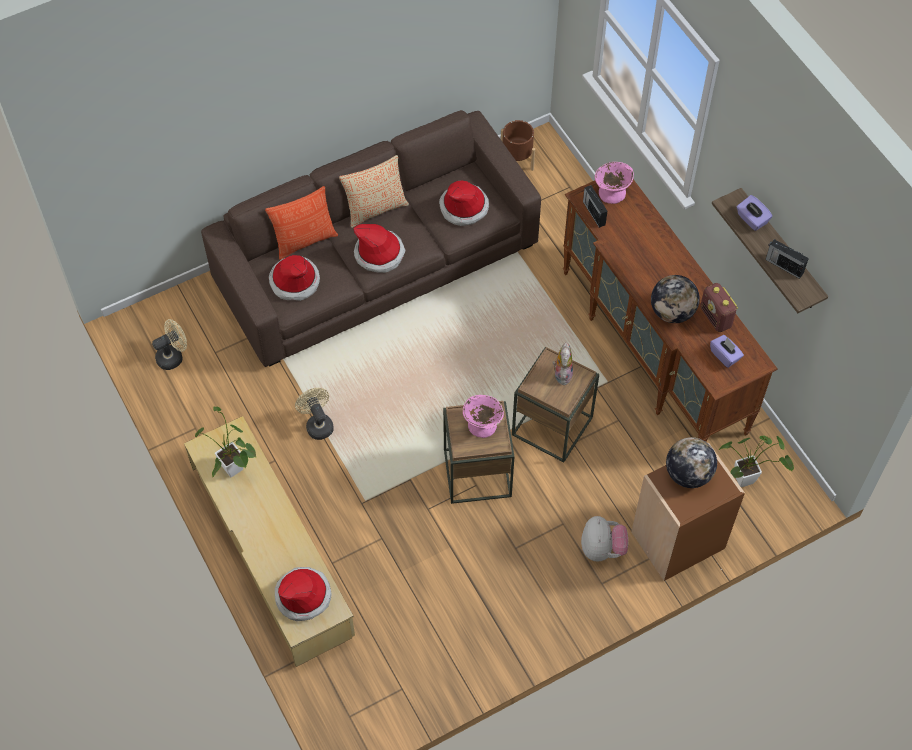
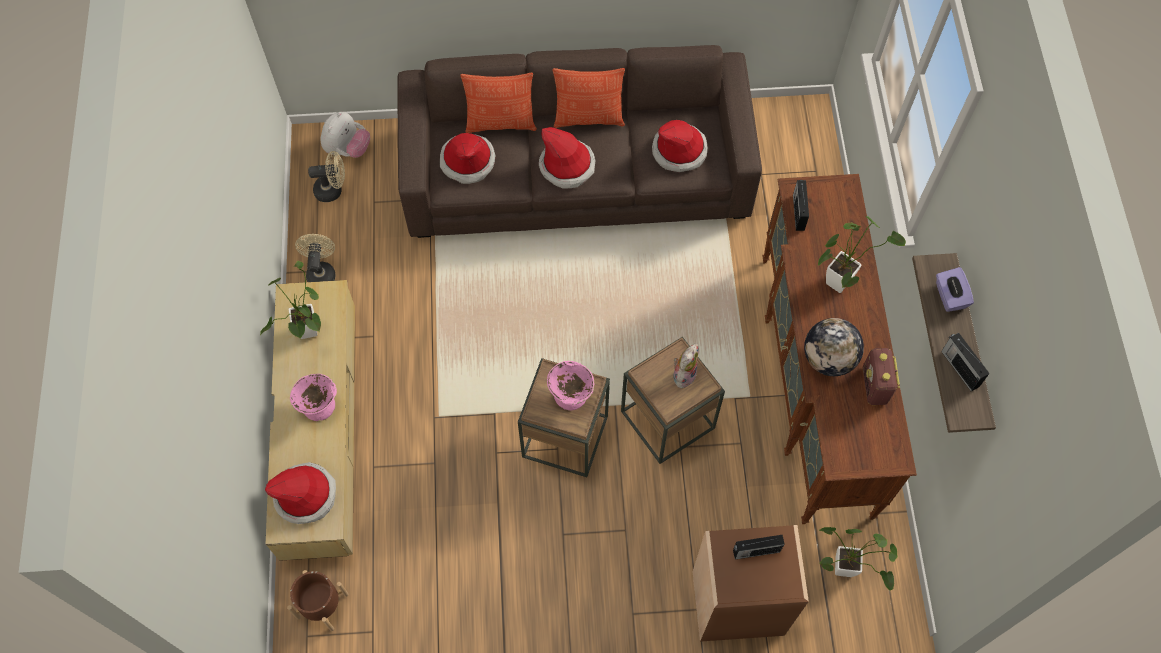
camera: 25 degrees right, 5 degrees up
beige fan [295,388,334,440] -> beige fan moved to [295,234,335,282]
beige pillow [339,155,409,228] -> orange pillow [553,68,625,128]
brown planter [501,120,535,171] -> brown planter moved to [287,570,349,631]
plush toy [581,516,628,561] -> plush toy moved to [320,112,370,158]
pink bowl [595,162,634,204] -> pink bowl moved to [290,374,337,421]
globe [666,437,717,488] -> radio [733,535,785,560]
purple tissue box [710,335,744,368] -> none
none -> potted plant [818,216,906,293]

